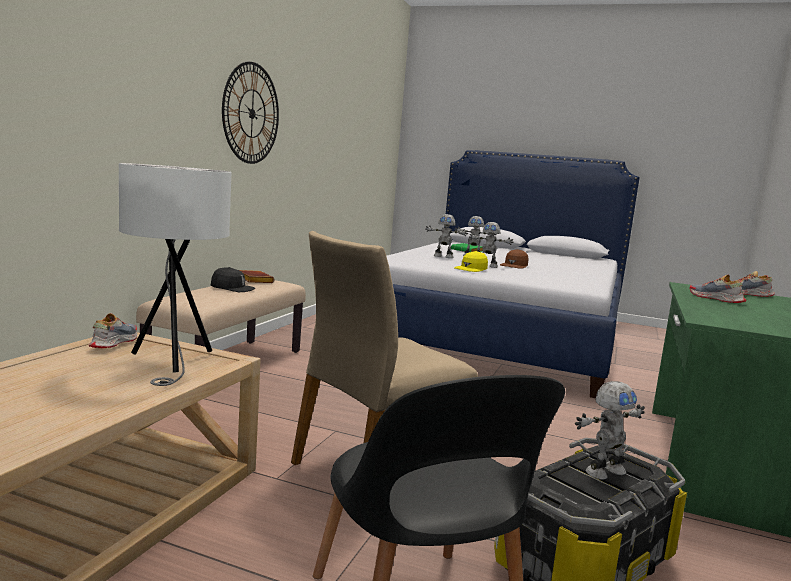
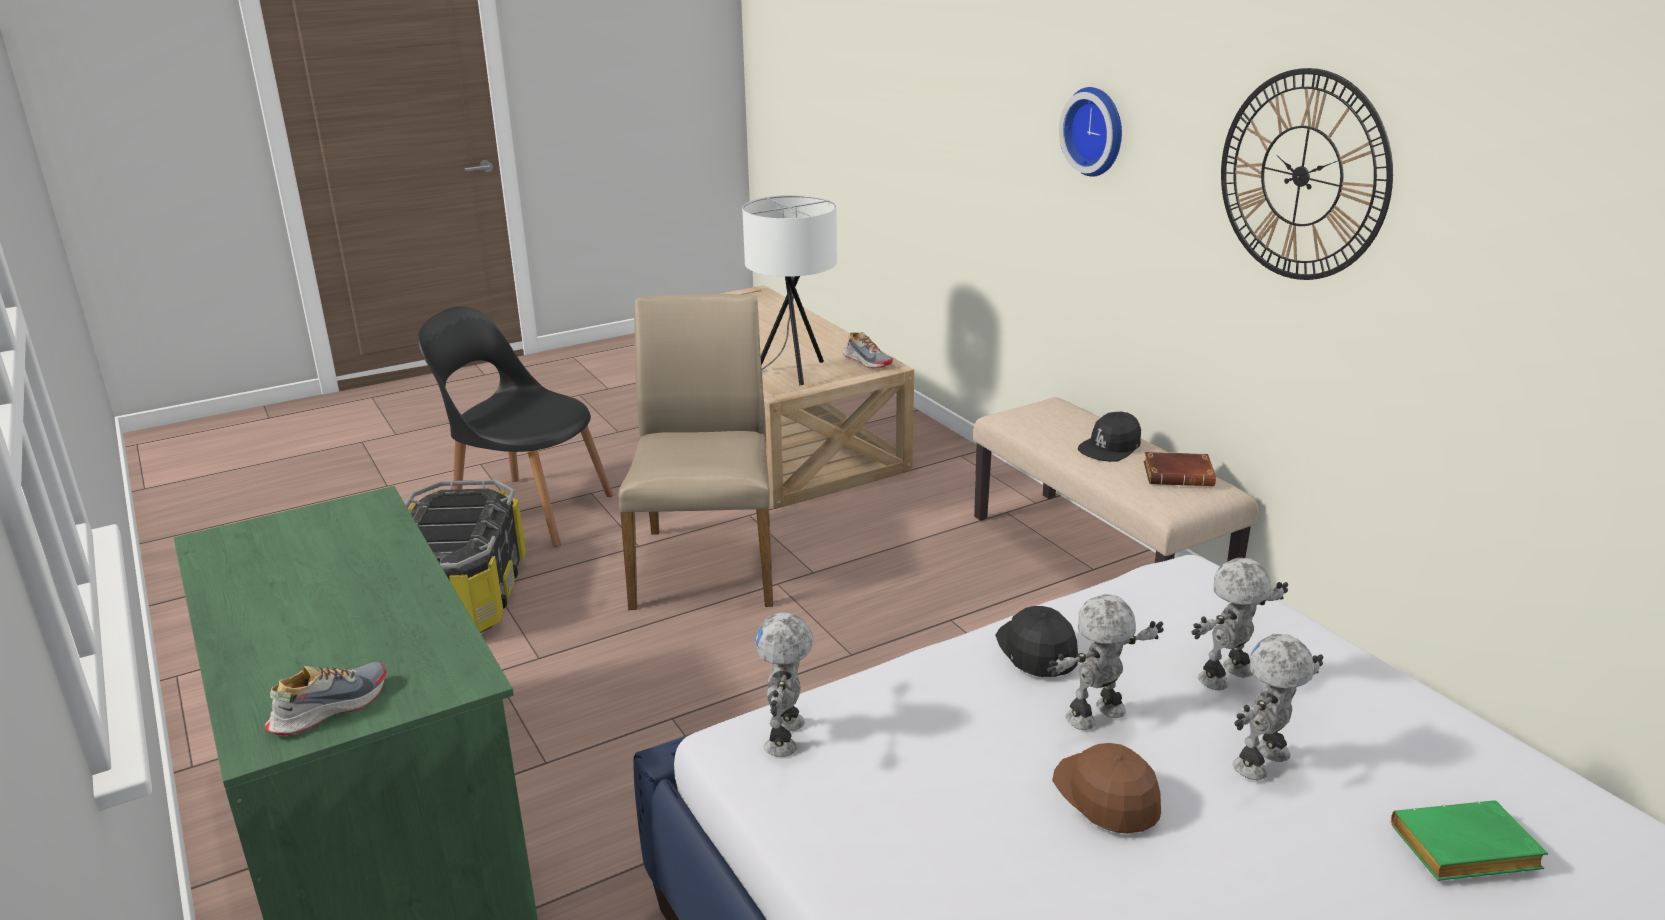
camera: 130 degrees right, 15 degrees up
yellow cap [455,251,488,272] -> black cap [995,606,1078,677]
toy robot [575,381,645,480] -> toy robot moved to [755,612,814,757]
shoe [690,275,747,303] -> none
none -> wall clock [1059,87,1122,177]

